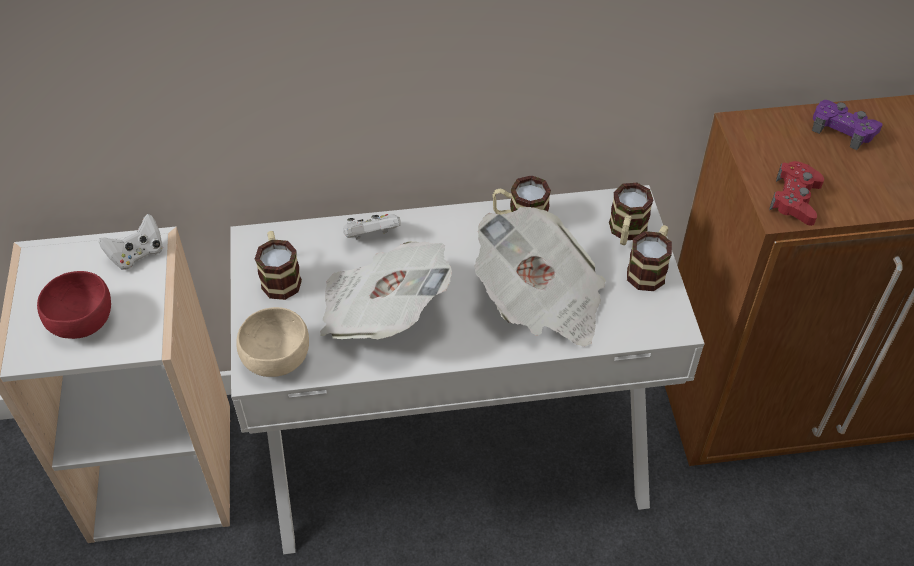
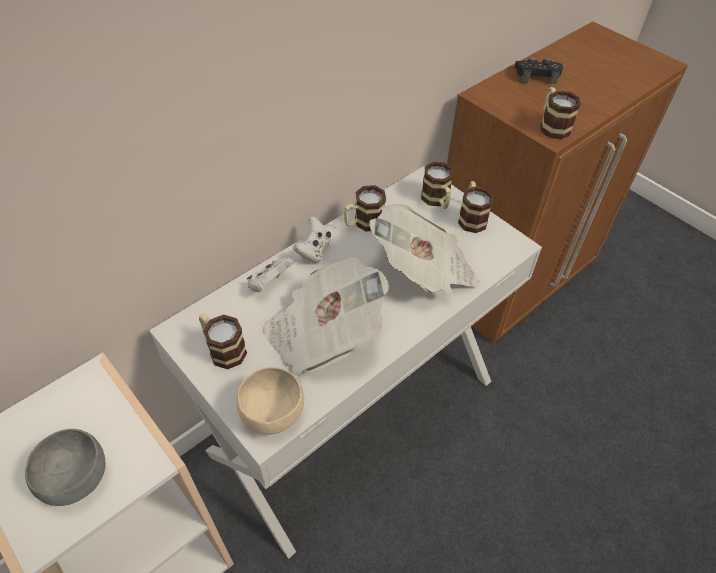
camera: 35 degrees left, 0 degrees up
red bowl [37,271,111,339] -> grey bowl [25,429,105,506]
white game controller [99,214,163,270] -> white game controller moved to [293,216,331,263]
red game controller [769,161,824,226] -> mug [540,87,581,139]
purple game controller [812,100,882,150] -> black game controller [514,57,563,84]

